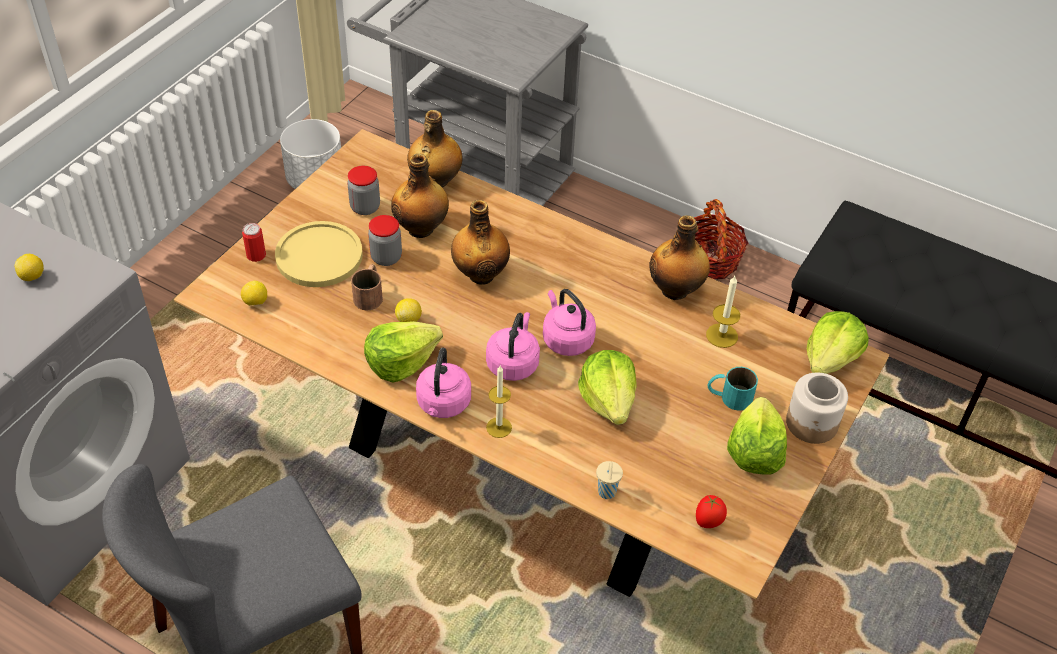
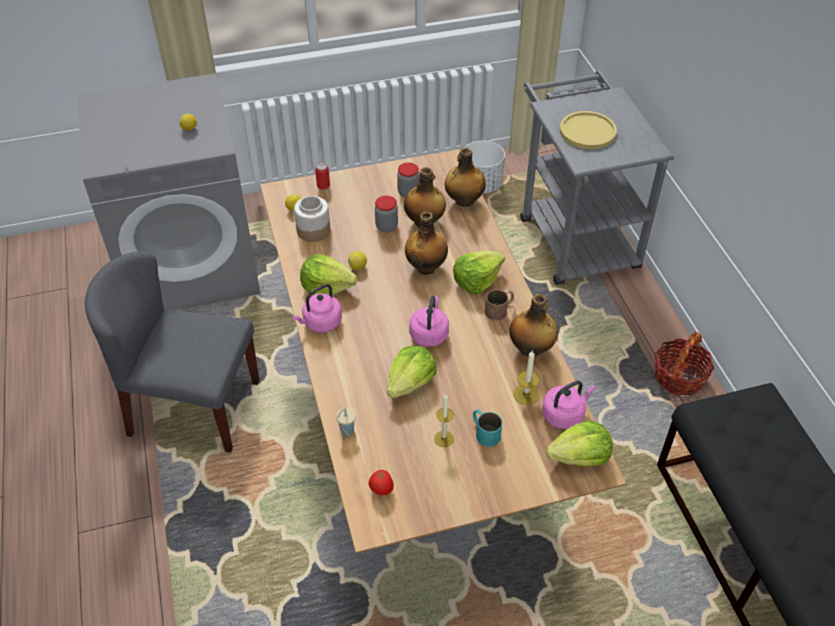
camera: 45 degrees right, 0 degrees up
yellow plate [275,221,363,287] -> yellow plate moved to [560,111,617,149]
brown mug [351,264,383,311] -> brown mug moved to [485,289,514,321]
pink kettle [486,312,540,381] -> pink kettle moved to [542,381,595,429]
candle [486,366,512,438] -> candle moved to [434,394,454,447]
lettuce [727,397,787,475] -> lettuce moved to [453,251,505,294]
jar [786,373,848,444] -> jar moved to [294,196,330,242]

